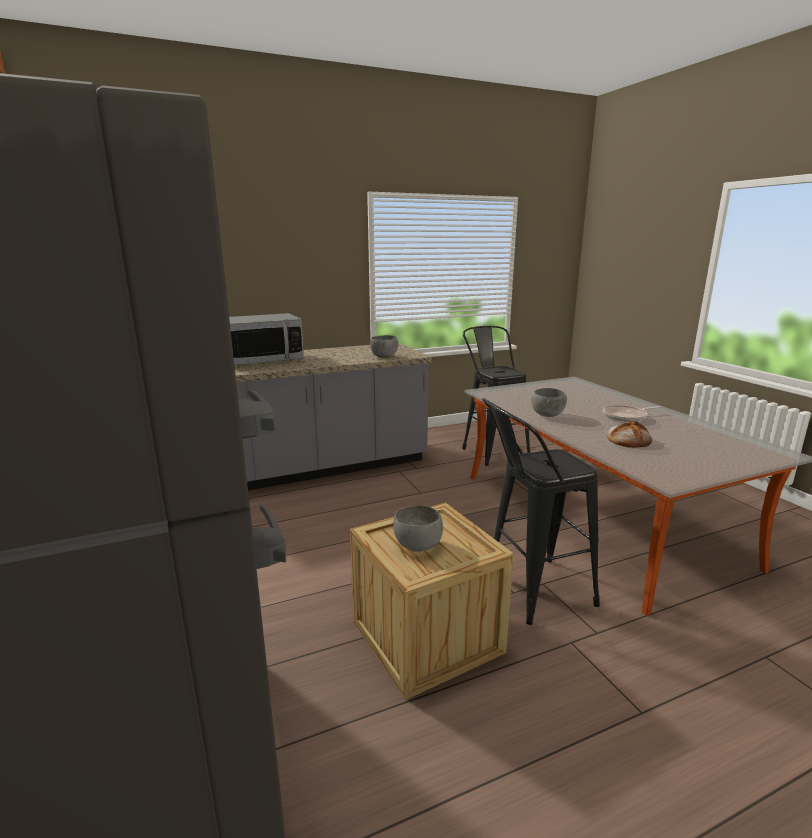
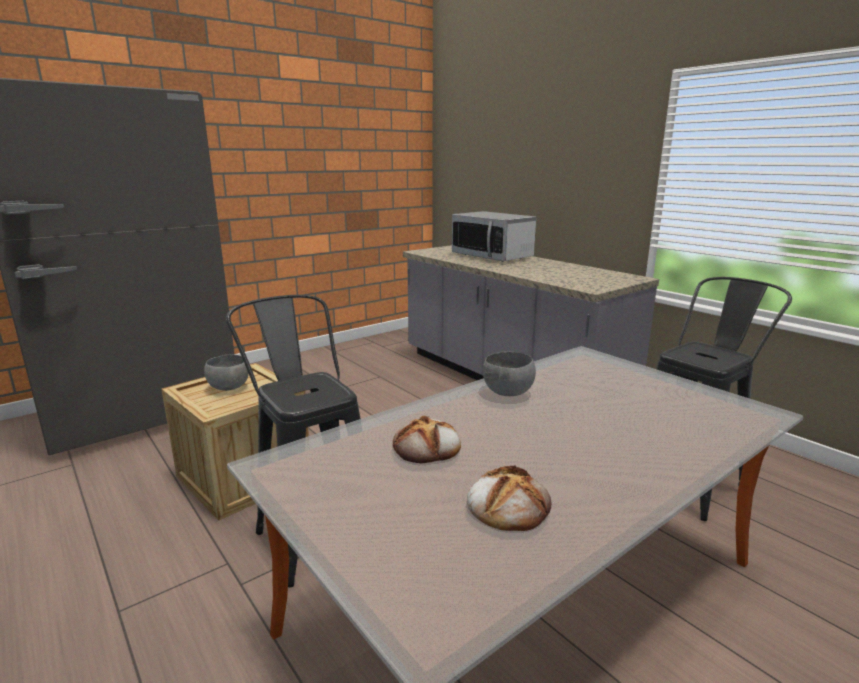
camera: 75 degrees right, 0 degrees up
grey bowl [370,335,398,358] -> none
frying pan [603,405,662,422] -> none
none -> bread [467,465,552,531]

